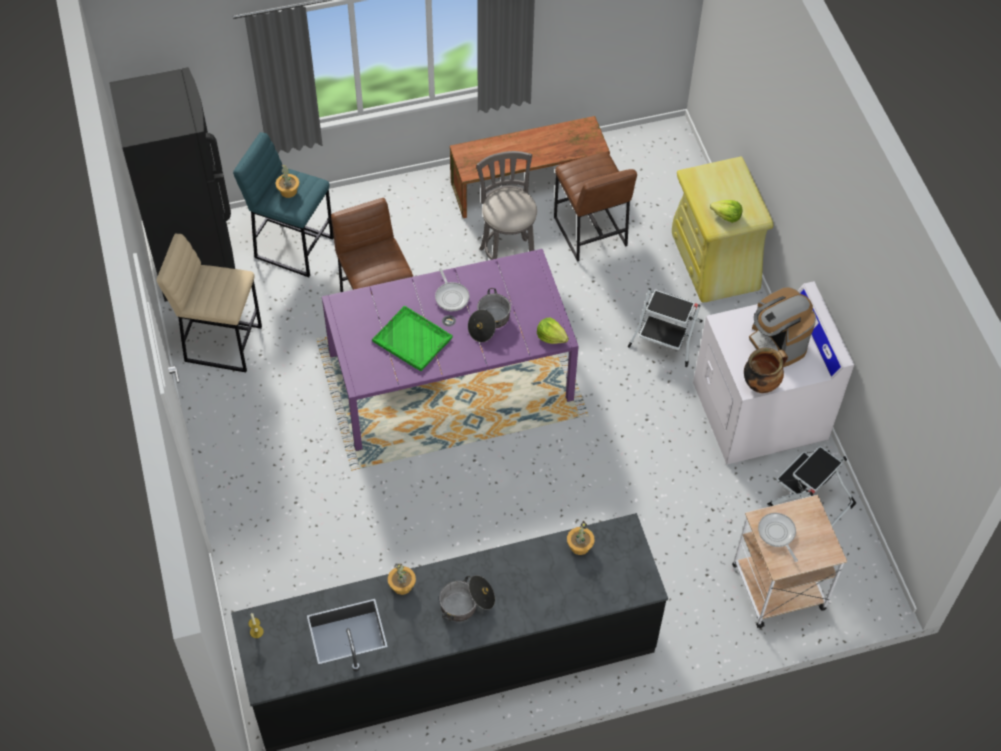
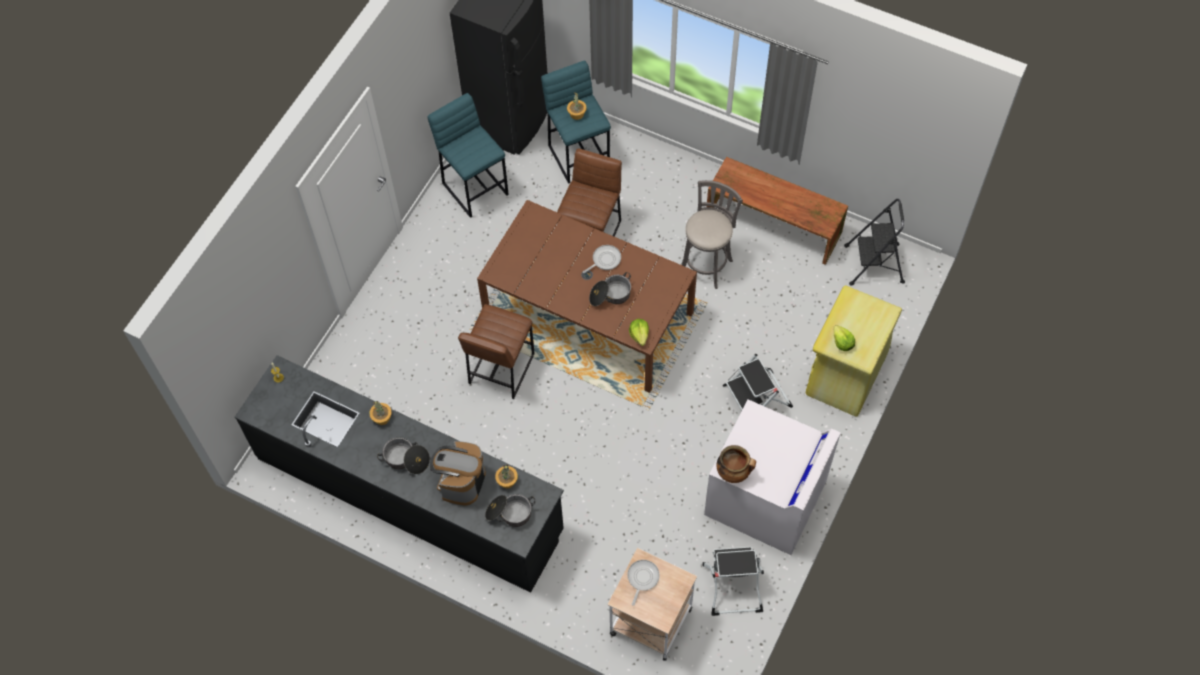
camera: 45 degrees right, 5 degrees up
beige stool [157,233,262,372] -> turquoise stool [428,93,509,218]
purple dining table [322,249,579,451] -> brown dining table [477,200,697,393]
green tray [372,306,453,371] -> none
frying pan [435,268,470,311] -> frying pan turned 150 degrees counterclockwise [583,245,621,273]
brown chair [554,152,637,262] -> brown chair moved to [458,304,535,399]
coffee machine [749,287,816,367] -> coffee machine moved to [430,441,486,506]
none -> cooking pot [485,494,535,527]
none -> black step ladder [844,199,905,286]

